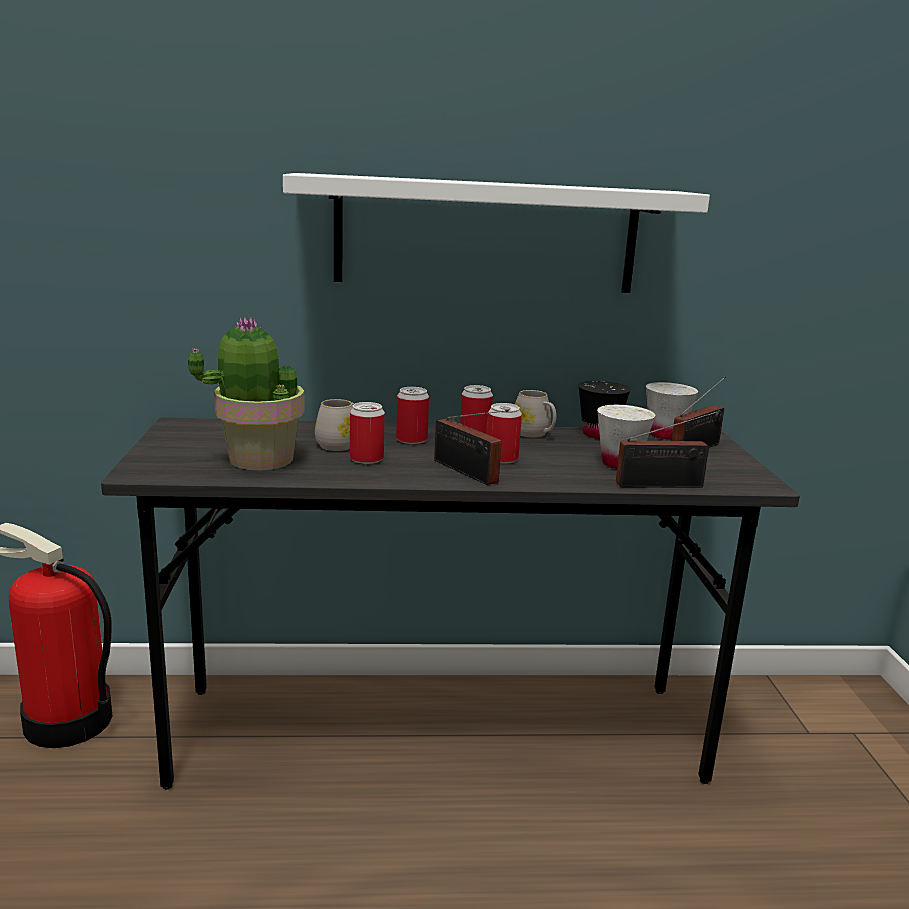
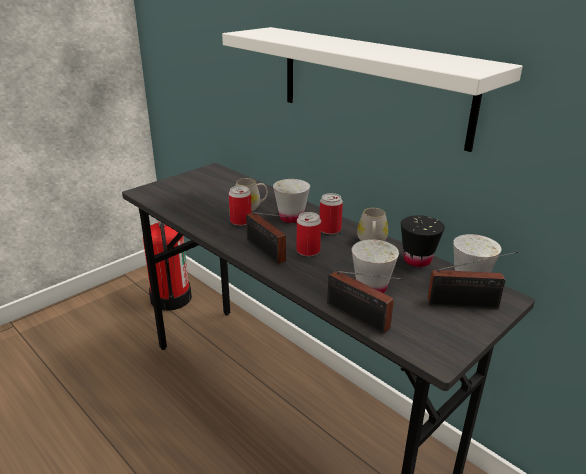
camera: 50 degrees right, 10 degrees up
potted plant [188,318,305,470] -> none
can [396,387,429,444] -> white cup [273,179,310,223]
radio [434,410,509,485] -> radio turned 45 degrees counterclockwise [246,212,288,264]

